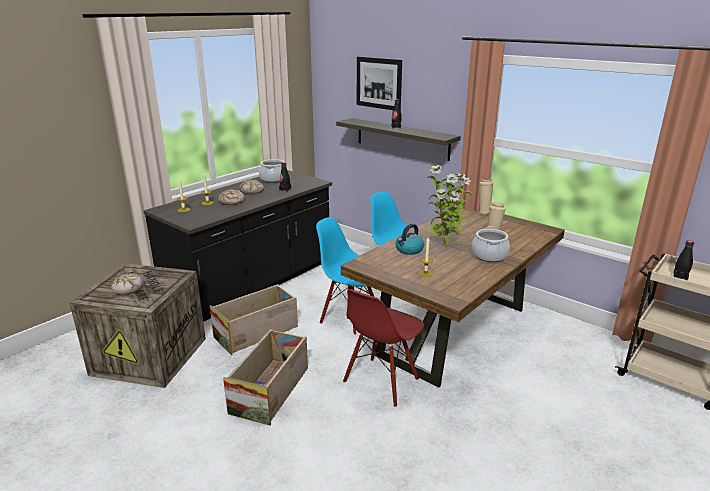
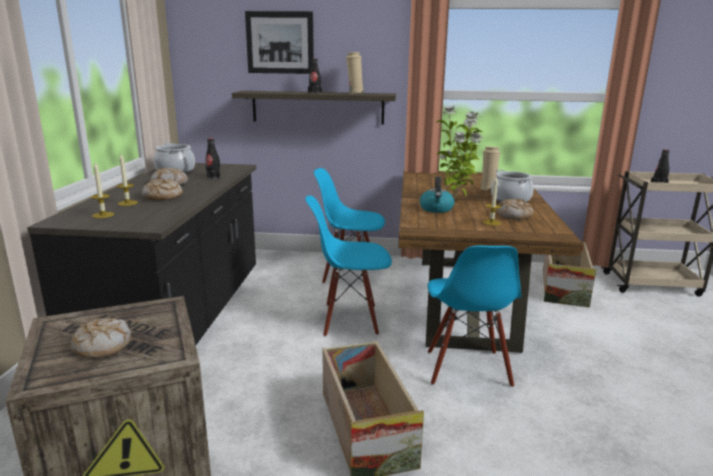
camera: 35 degrees left, 5 degrees down
crate [210,284,298,355] -> crate moved to [543,242,596,308]
red chair [343,289,424,407] -> blue chair [427,246,521,387]
beige vase [478,178,493,215] -> beige vase moved to [346,52,364,94]
none -> bread [497,198,533,220]

